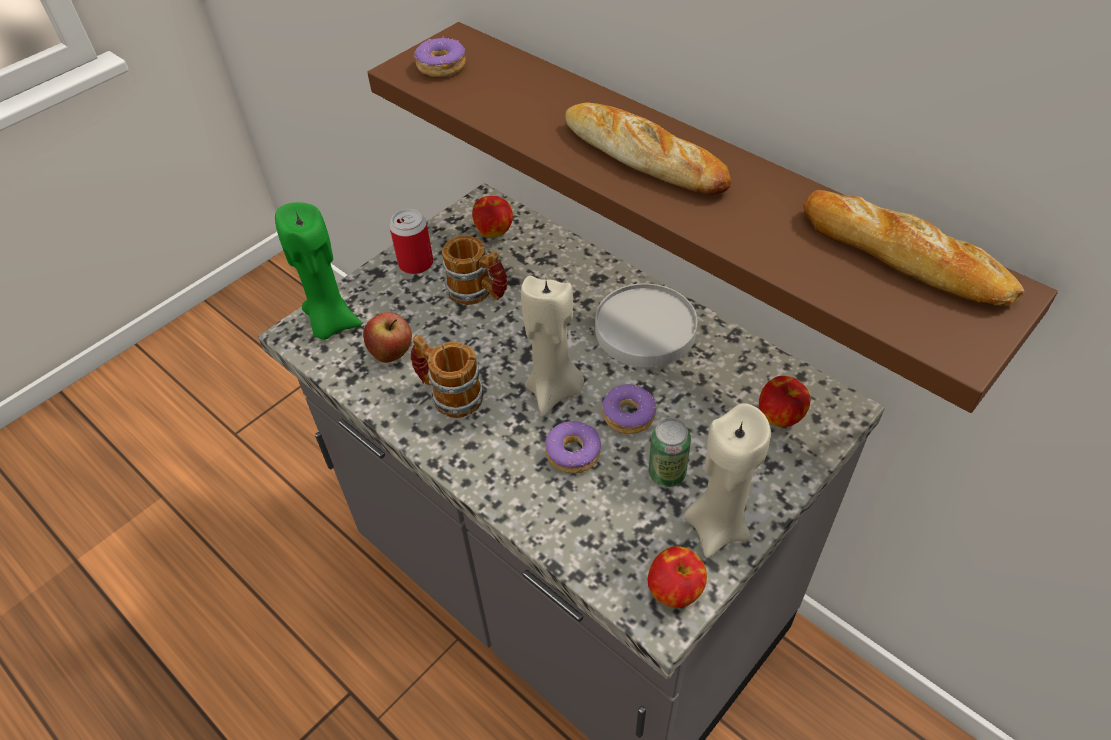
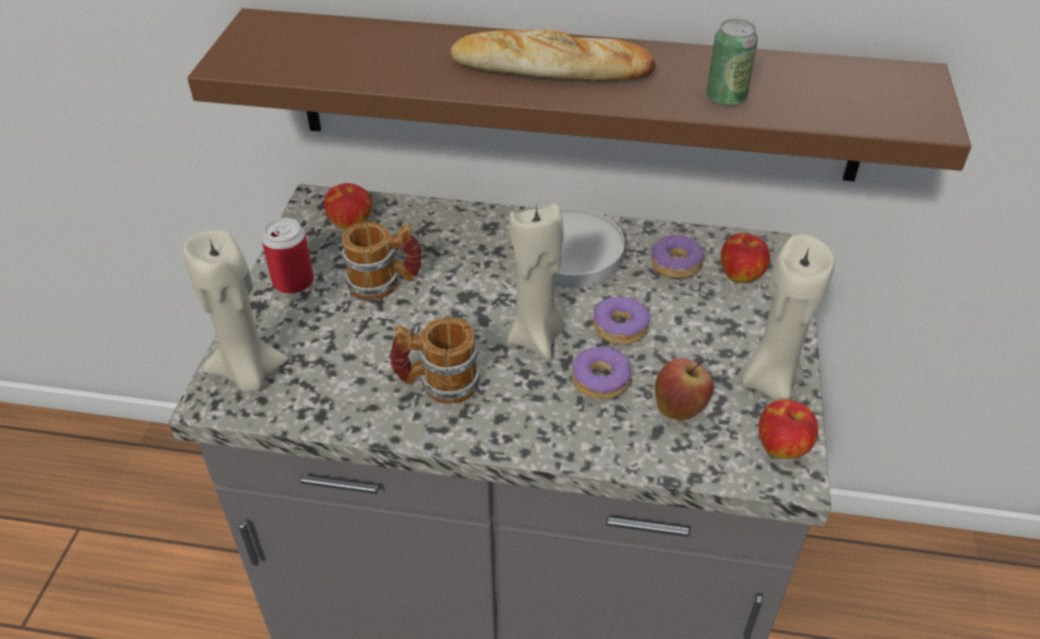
camera: 35 degrees left, 5 degrees down
green candle [275,202,362,340] -> beige candle [183,230,289,392]
apple [363,312,412,363] -> apple moved to [655,358,714,420]
donut [414,36,466,77] -> donut moved to [651,234,704,279]
can [648,418,691,487] -> can moved to [706,19,758,106]
bread [803,190,1024,306] -> none

